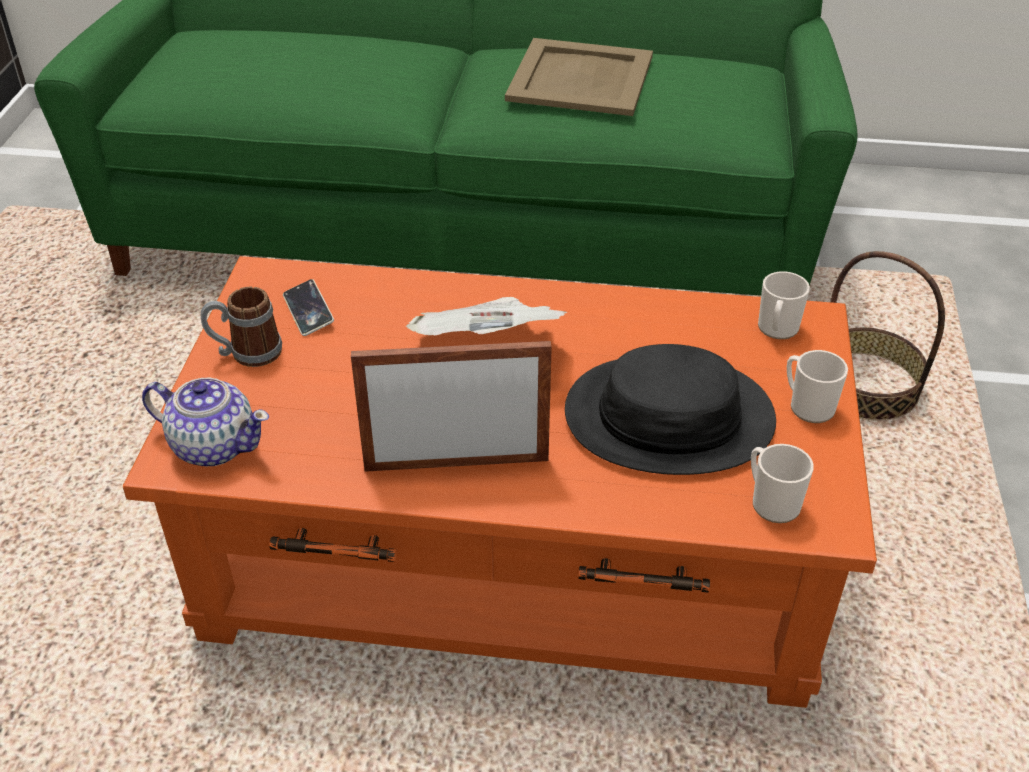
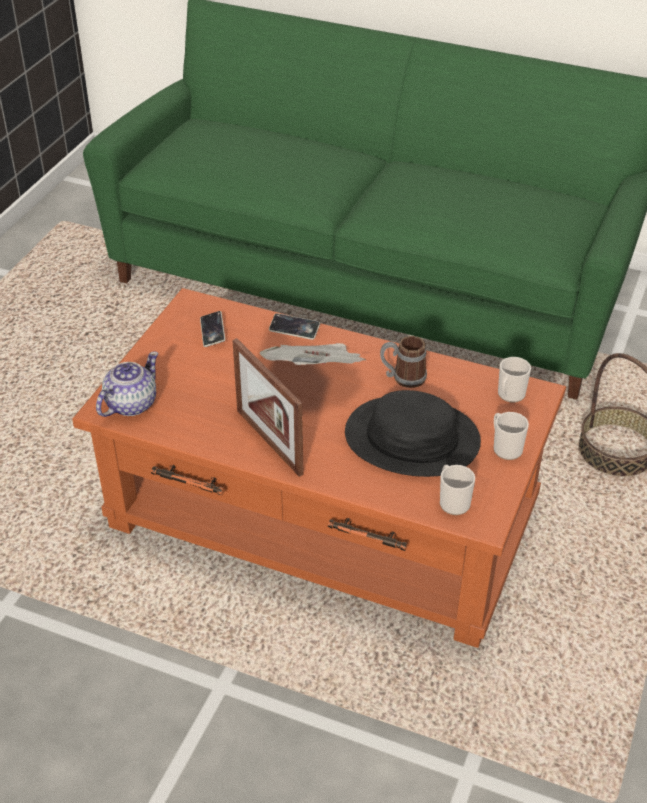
camera: 15 degrees right, 0 degrees up
teapot [142,378,269,466] -> teapot turned 90 degrees counterclockwise [96,352,158,417]
mug [201,286,282,367] -> mug moved to [380,336,427,388]
picture frame [351,341,552,472] -> picture frame turned 135 degrees counterclockwise [233,338,303,477]
beige tray [505,38,653,116] -> none
none -> phone [269,313,320,340]

